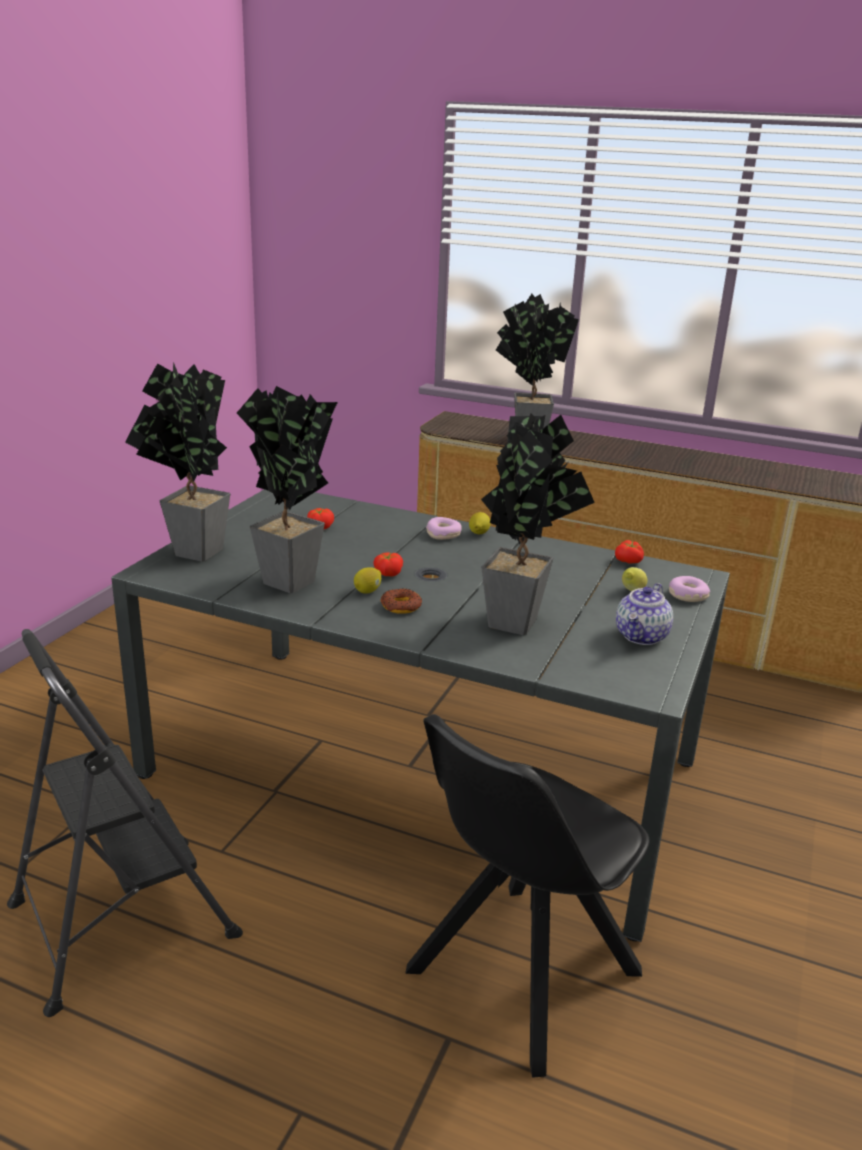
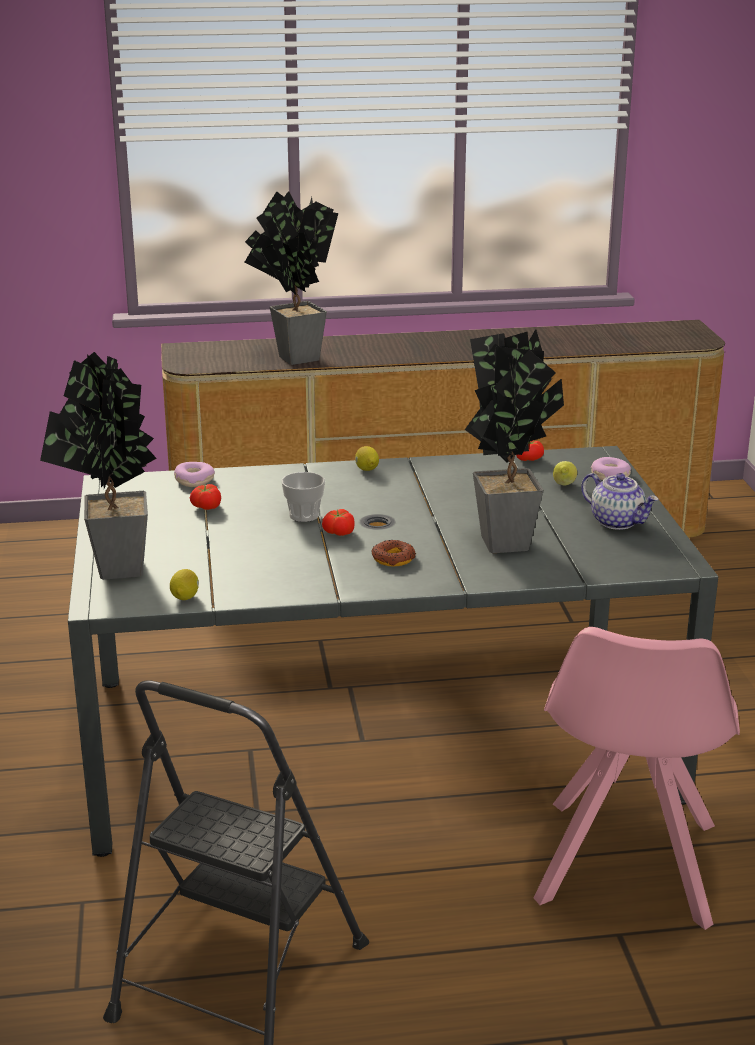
camera: 30 degrees left, 0 degrees up
potted plant [237,386,338,593] -> none
lemon [354,567,381,594] -> lemon moved to [170,569,199,600]
black chair [405,714,650,1078] -> pink chair [533,627,740,930]
donut [426,517,462,540] -> donut moved to [174,462,215,487]
teapot [616,583,673,645] -> teapot turned 45 degrees counterclockwise [581,473,659,530]
none -> cup [282,472,325,522]

